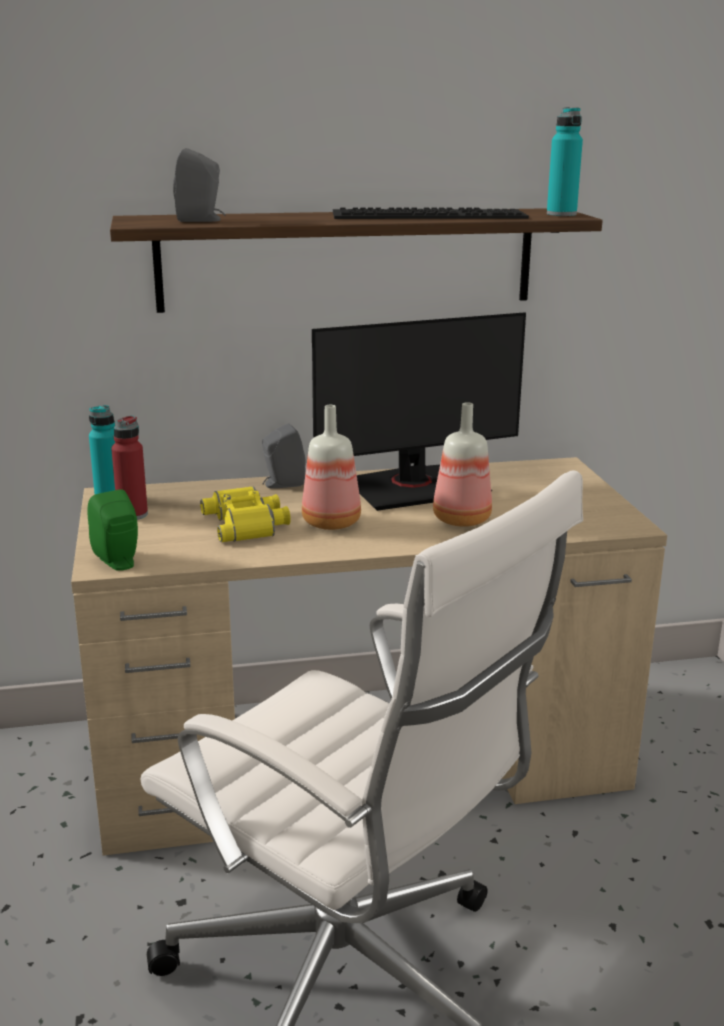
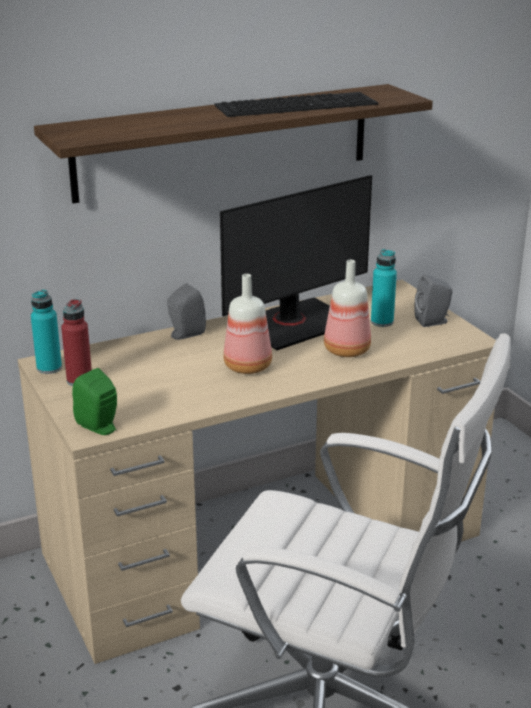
camera: 15 degrees left, 5 degrees up
grey speaker [173,148,225,222] -> grey speaker moved to [414,274,453,327]
yellow binoculars [200,486,291,542] -> none
turquoise bottle [547,107,583,216] -> turquoise bottle moved to [371,249,397,327]

